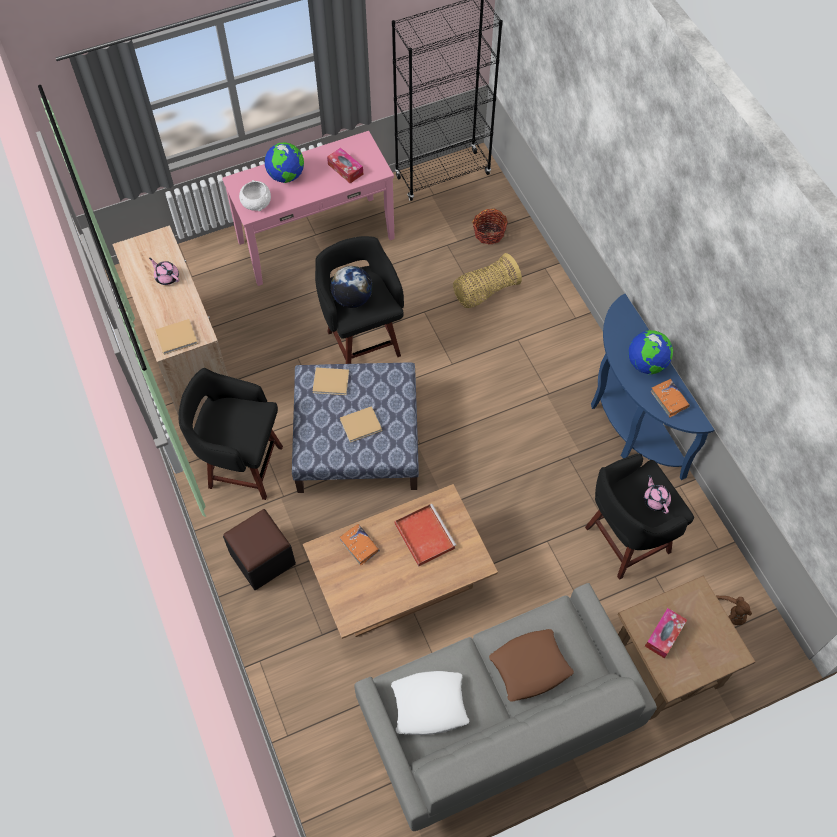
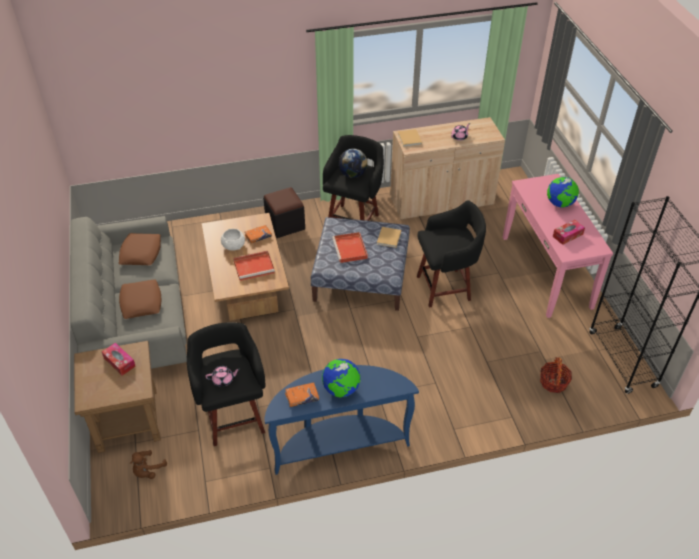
camera: 100 degrees right, 15 degrees down
white bowl [239,180,271,211] -> white bowl moved to [221,229,245,251]
globe [331,266,373,308] -> globe moved to [339,149,368,178]
beige book [340,406,382,443] -> red tray [332,232,368,263]
white pillow [391,671,469,735] -> brown pillow [119,233,161,265]
basket [453,253,522,308] -> none

